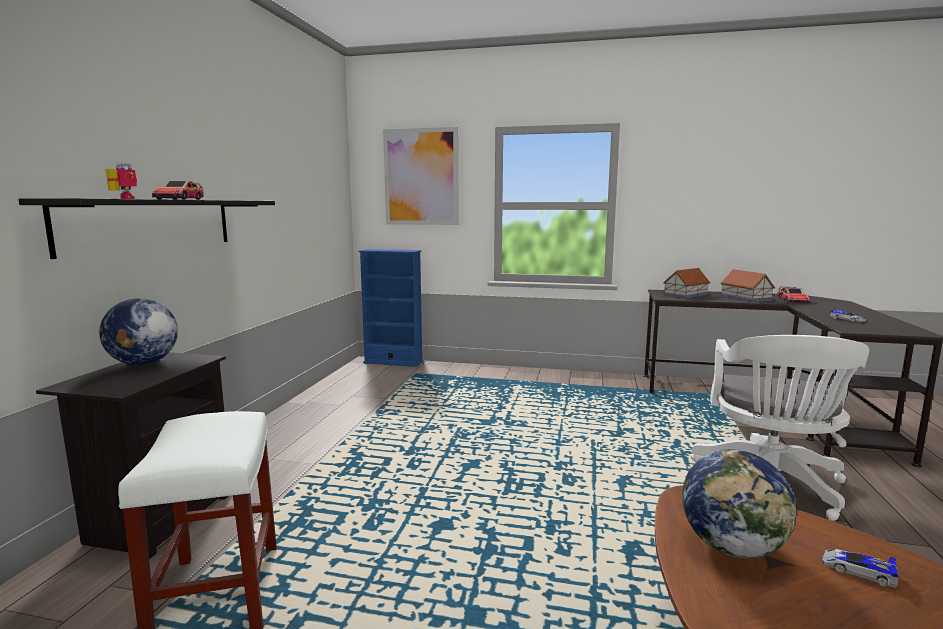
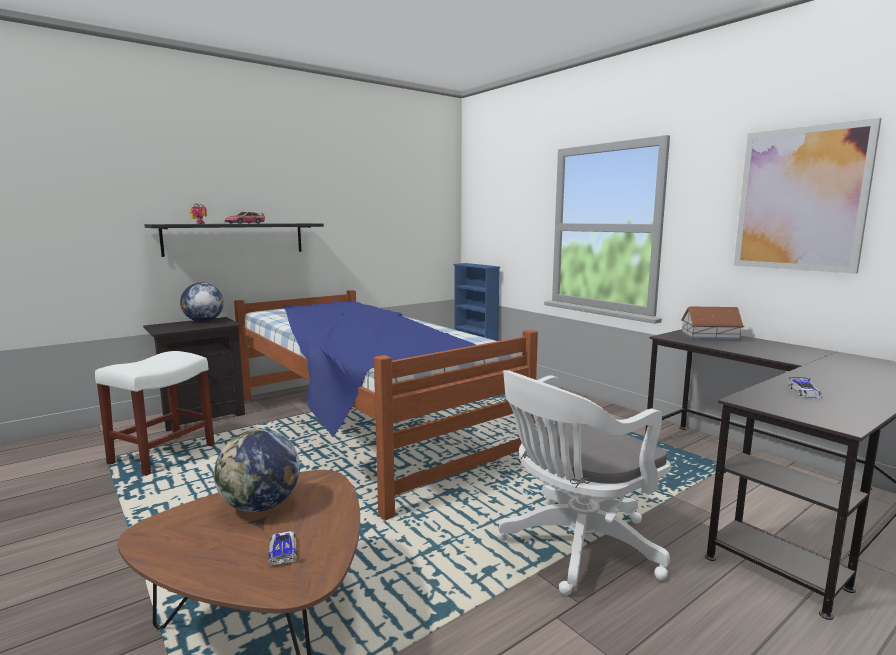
camera: 40 degrees right, 0 degrees up
picture [383,127,459,225] -> picture moved to [734,118,881,274]
toy house [721,269,776,302] -> none
toy car [778,287,810,303] -> none
none -> bed [234,290,538,520]

